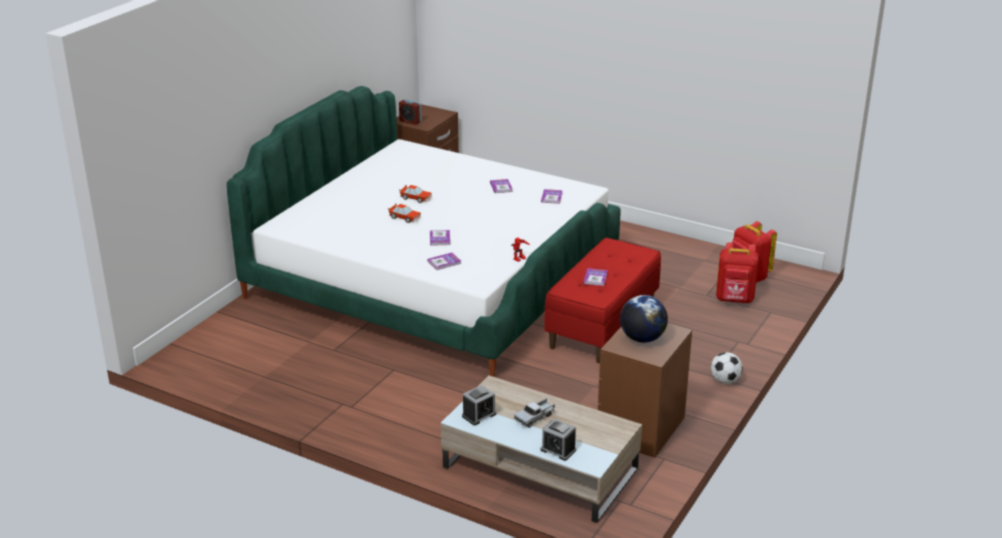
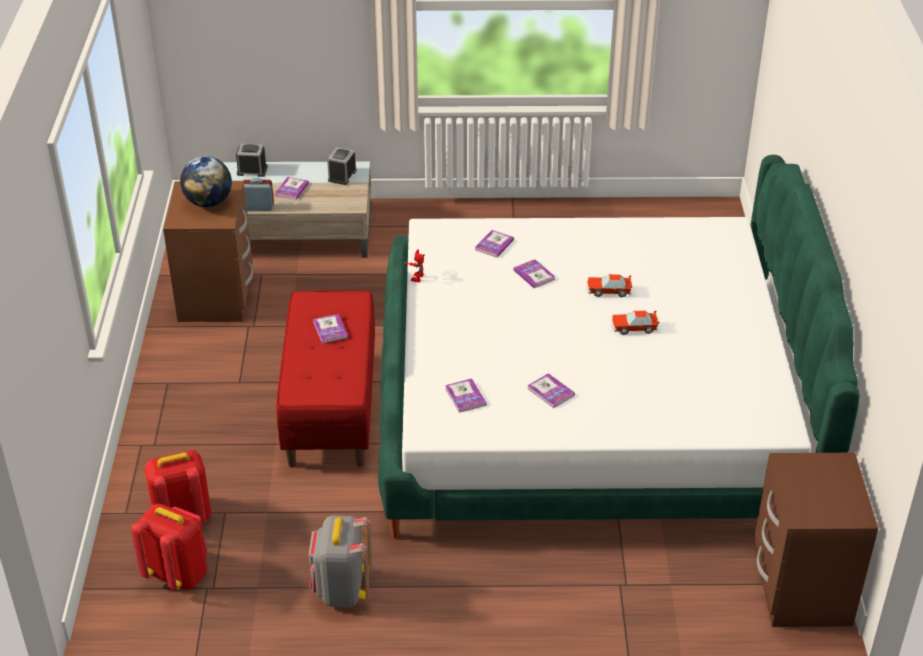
camera: 150 degrees right, 10 degrees up
alarm clock [399,99,422,125] -> alarm clock moved to [243,178,274,211]
toy truck [514,398,555,428] -> book [275,177,309,200]
football [711,352,743,384] -> none
none -> grey backpack [309,515,373,607]

